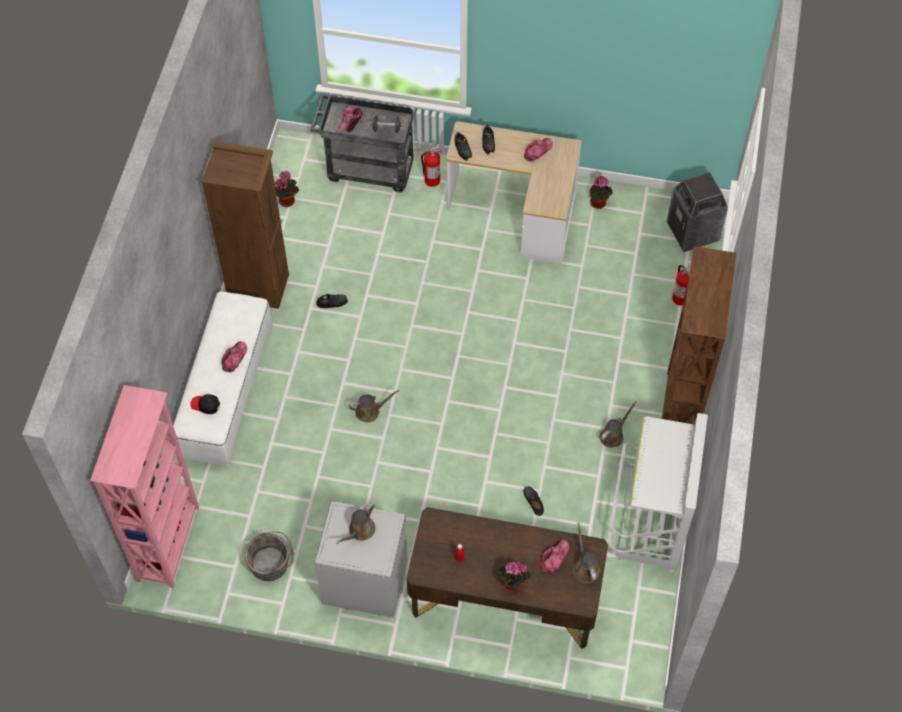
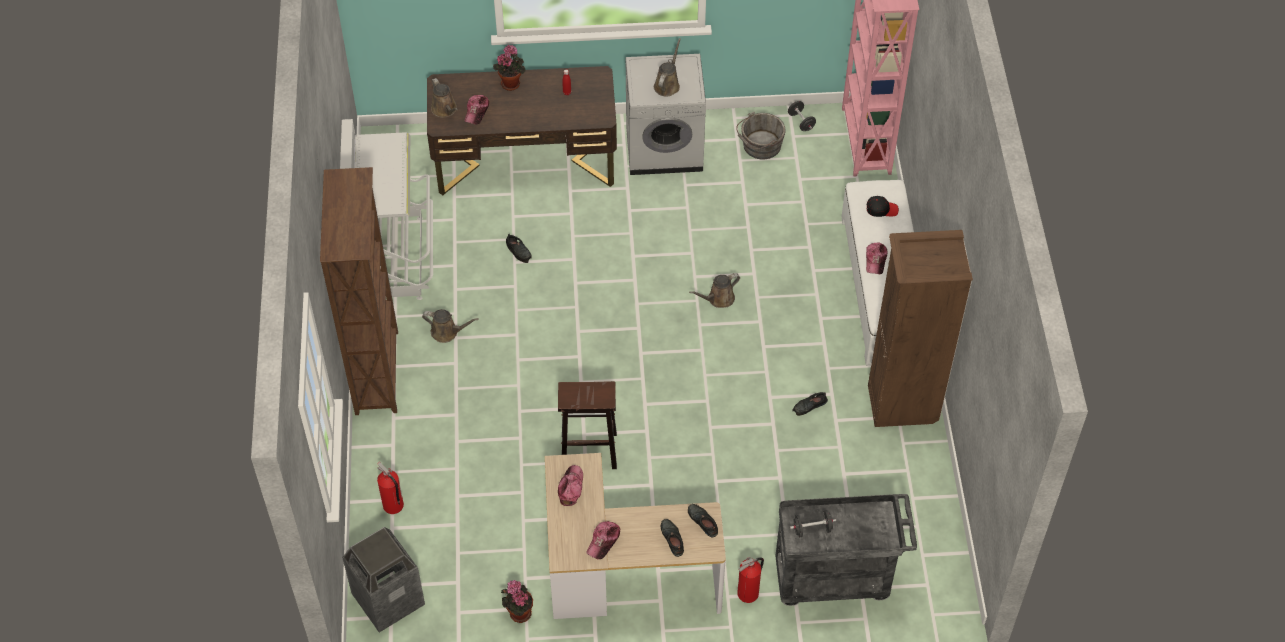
camera: 165 degrees right, 5 degrees down
potted plant [275,171,299,207] -> none
cap [339,106,362,132] -> cap moved to [558,465,583,506]
brown watering can [600,401,637,448] -> brown watering can turned 105 degrees counterclockwise [422,309,479,343]
none -> brown stool [558,381,617,469]
none -> black dumbbell [788,101,816,131]

